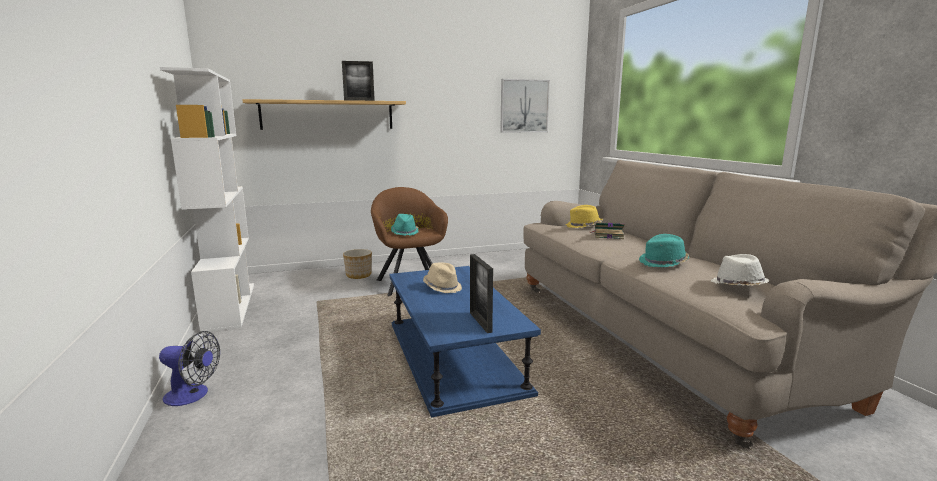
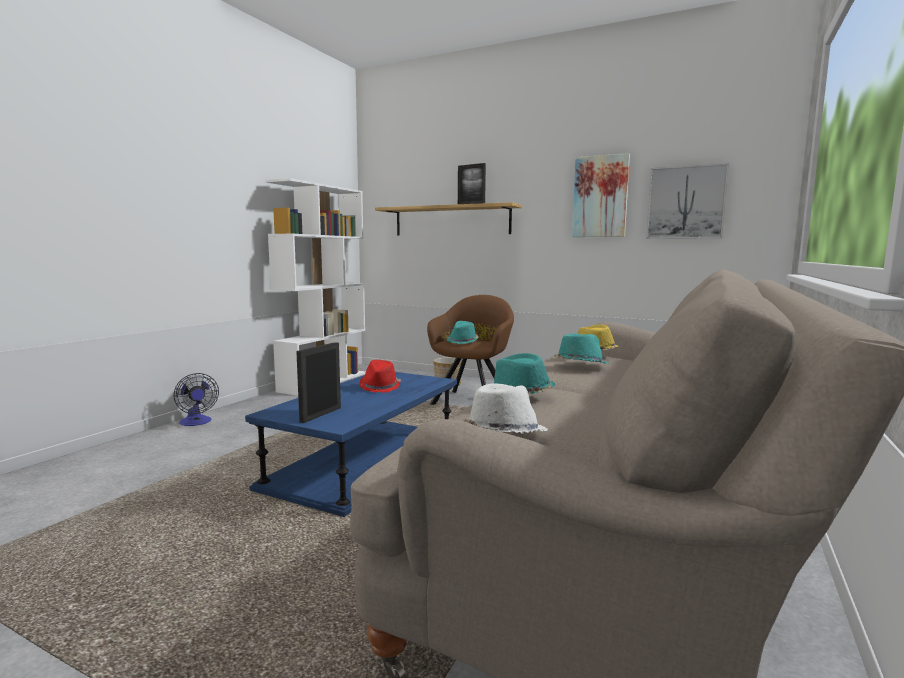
camera: 45 degrees right, 5 degrees down
beige hat [423,263,462,293] -> red hat [359,360,401,393]
book [589,222,625,239] -> turquoise hat [555,333,609,364]
none -> picture [572,153,630,237]

